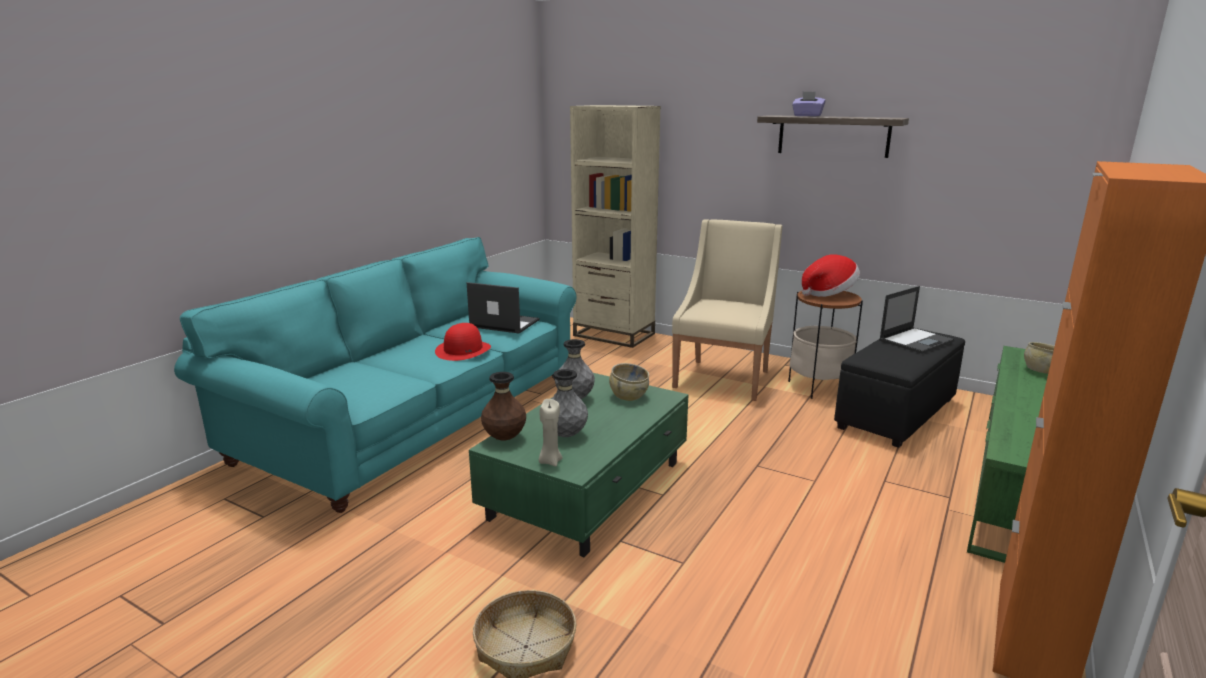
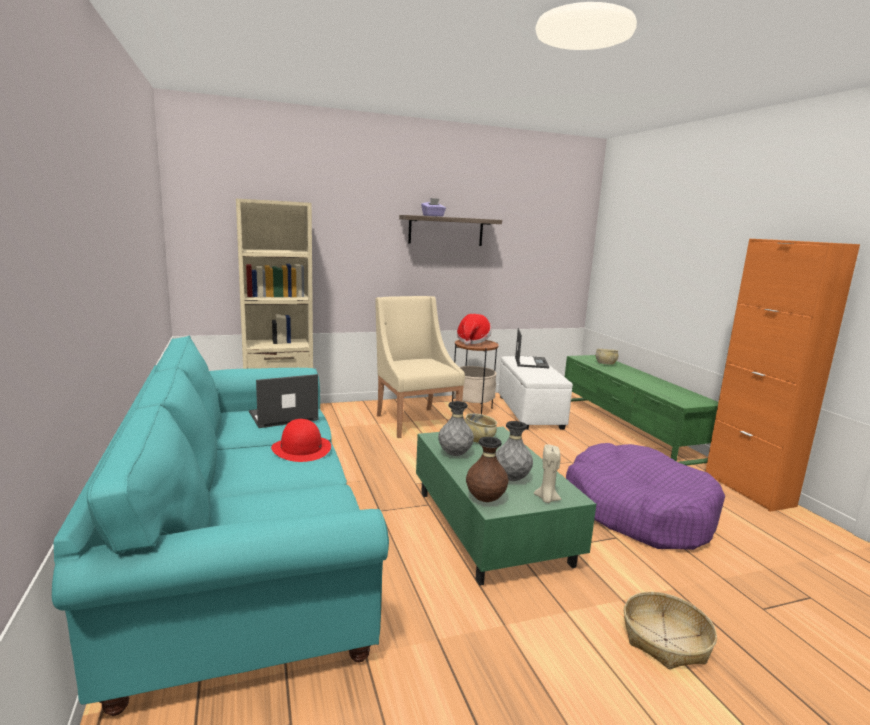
camera: 50 degrees left, 5 degrees down
black ottoman [834,329,965,448] -> white ottoman [498,356,573,430]
none -> purple dog bed [566,443,725,550]

